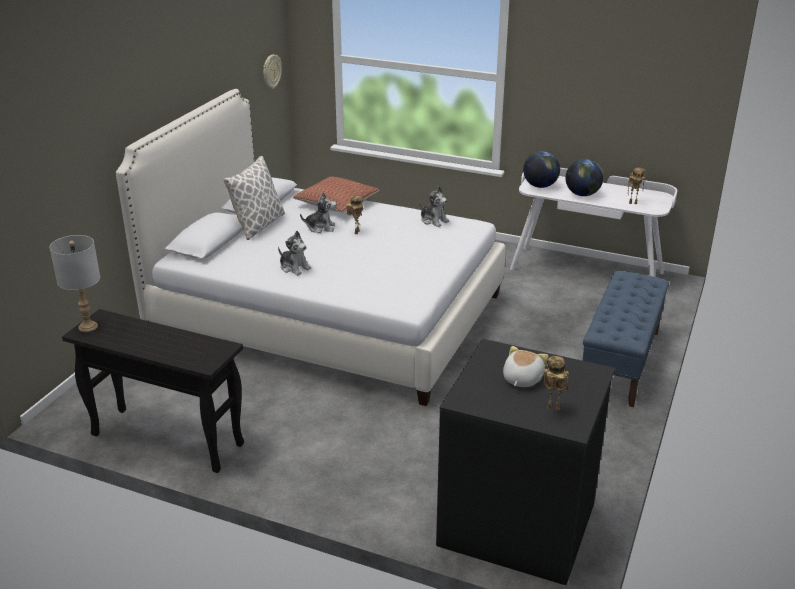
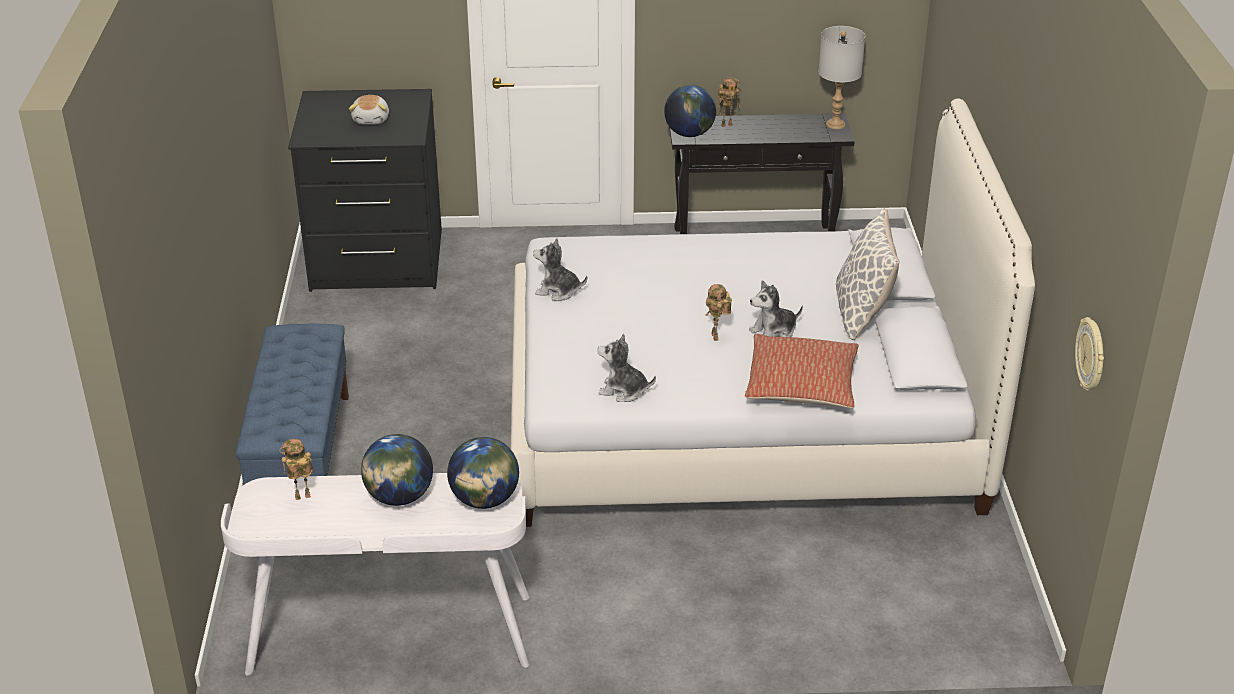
camera: 155 degrees right, 5 degrees up
plush toy [278,231,311,275] -> plush toy moved to [533,238,587,301]
toy robot [543,356,569,410] -> toy robot moved to [718,77,740,127]
none -> globe [664,85,716,137]

